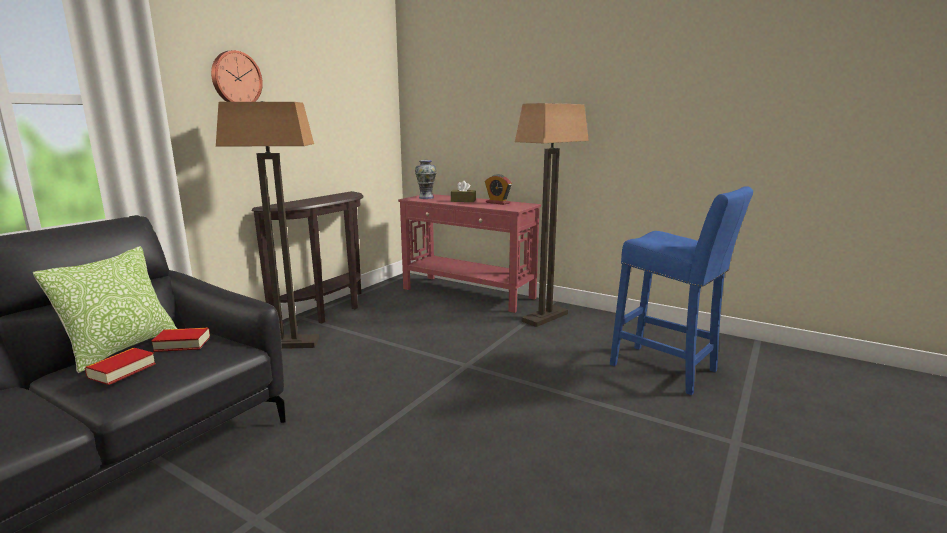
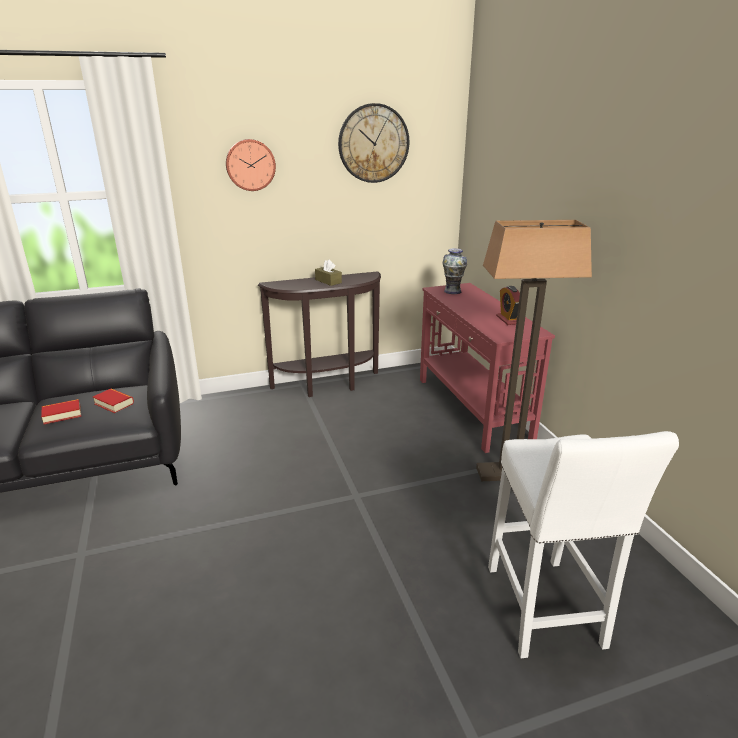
camera: 40 degrees right, 10 degrees up
pillow [33,246,177,373] -> none
floor lamp [216,101,319,349] -> none
brown tissue box [451,181,476,202] -> brown tissue box moved to [315,259,342,286]
blue stool [610,186,753,395] -> white stool [488,431,679,658]
none -> wall clock [338,103,409,183]

